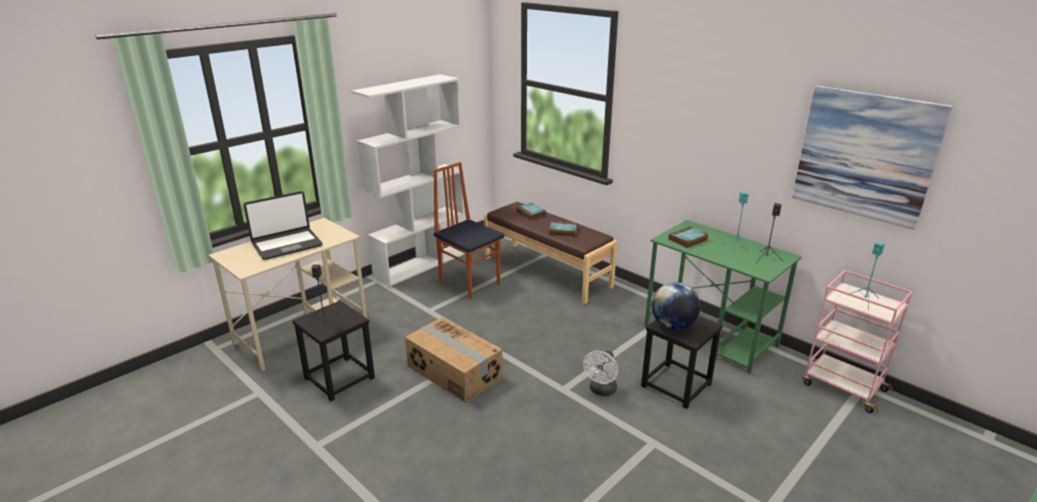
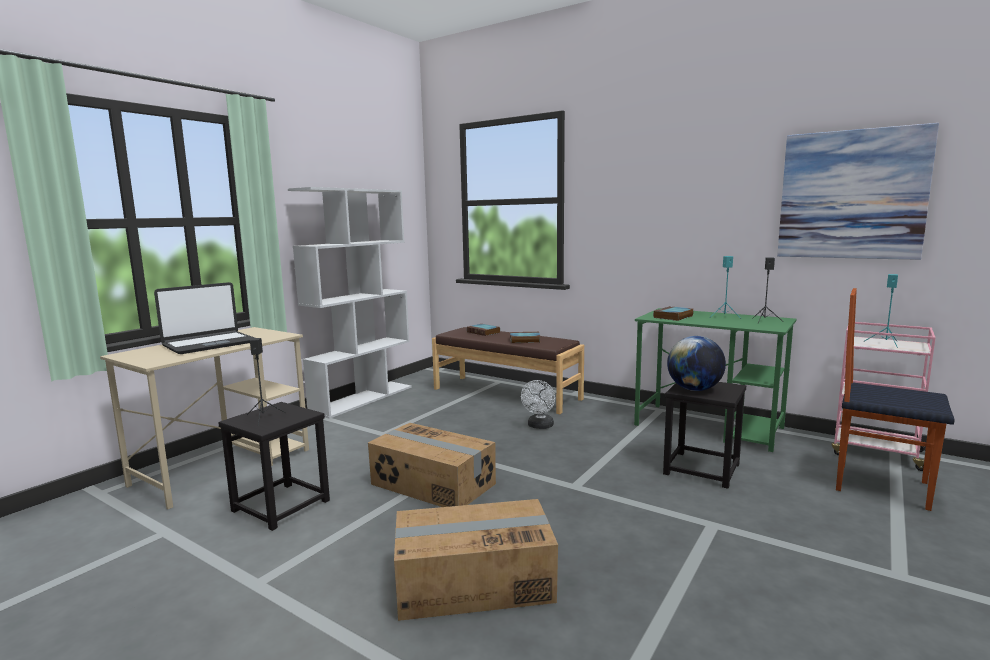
camera: 10 degrees left, 15 degrees down
chair [434,162,504,299] -> chair moved to [836,288,955,511]
white fan [583,350,618,396] -> white fan moved to [521,380,555,429]
none -> cardboard box [394,499,558,621]

